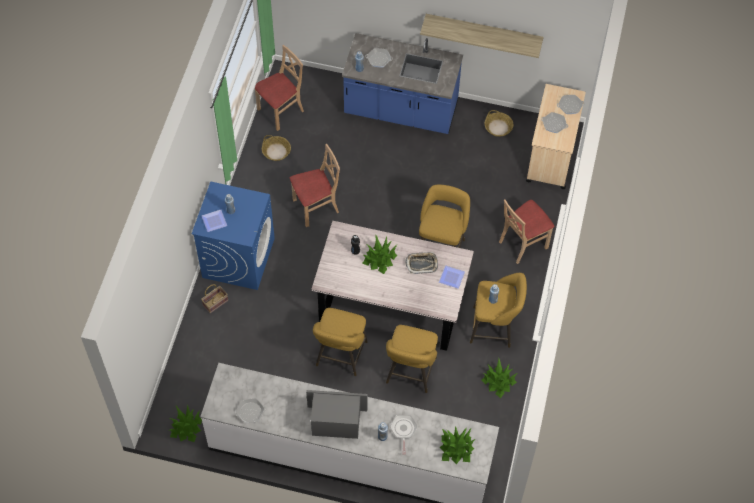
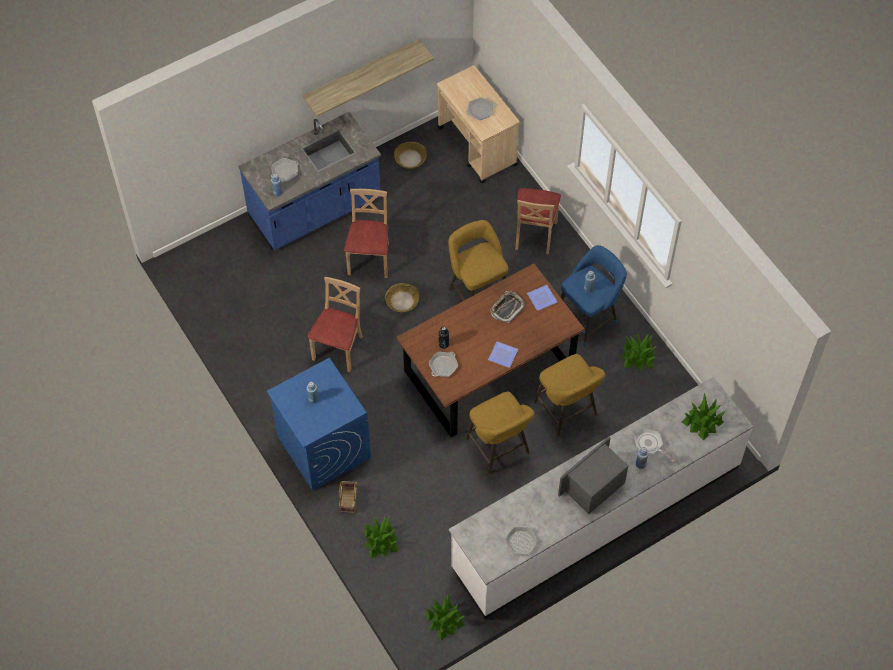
camera: 45 degrees left, 0 degrees up
plate [202,210,227,232] -> plate moved to [488,341,518,368]
beige chair [255,45,304,131] -> beige chair moved to [344,189,389,278]
basket [262,135,291,161] -> basket moved to [385,283,419,312]
grey dining table [311,221,474,351] -> brown dining table [397,263,584,438]
potted plant [362,234,397,274] -> potted plant moved to [363,516,398,559]
yellow stool [470,273,527,348] -> blue stool [561,245,627,347]
frying pan [557,95,584,114] -> frying pan moved to [429,352,458,377]

